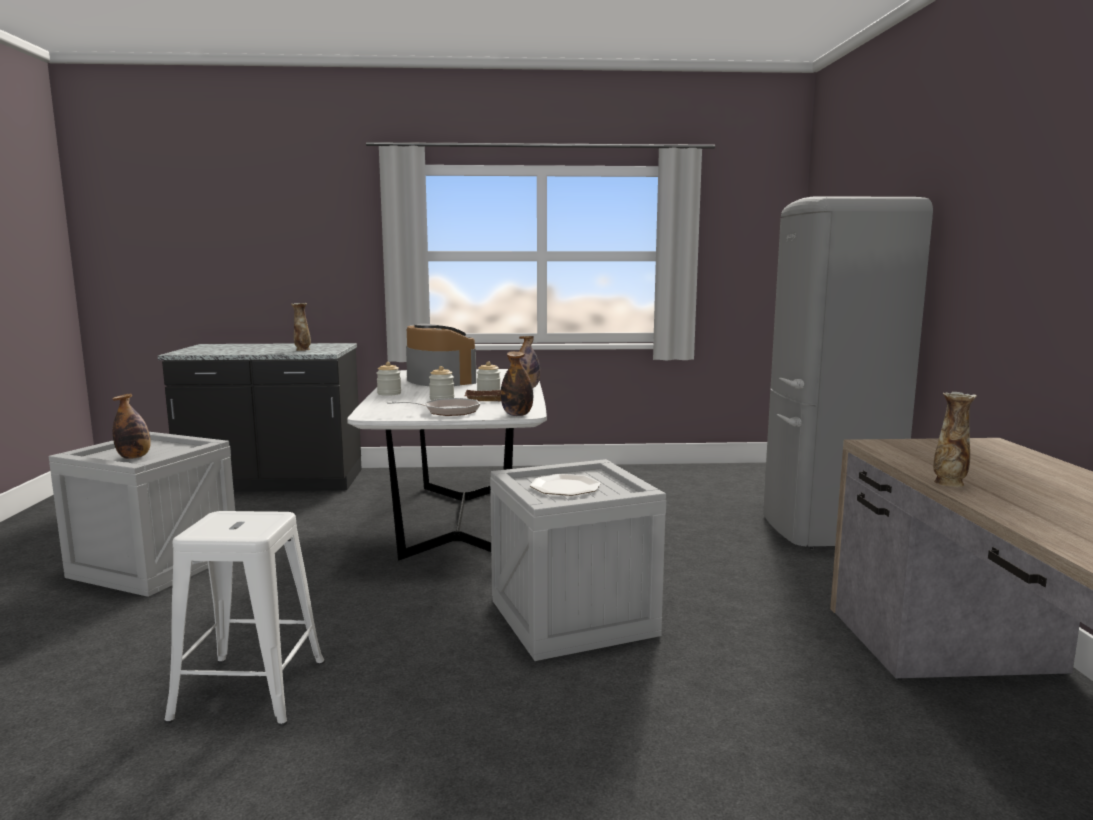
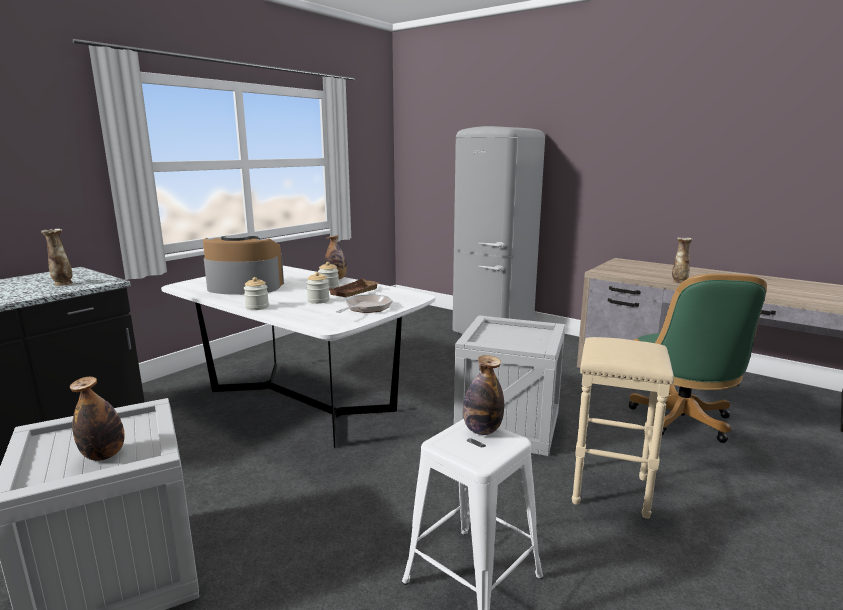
camera: 50 degrees left, 5 degrees up
bottle [501,351,533,416] -> bottle moved to [463,355,504,435]
plate [530,474,601,496] -> none
none -> beige stool [572,337,674,519]
none -> green office chair [629,274,767,443]

